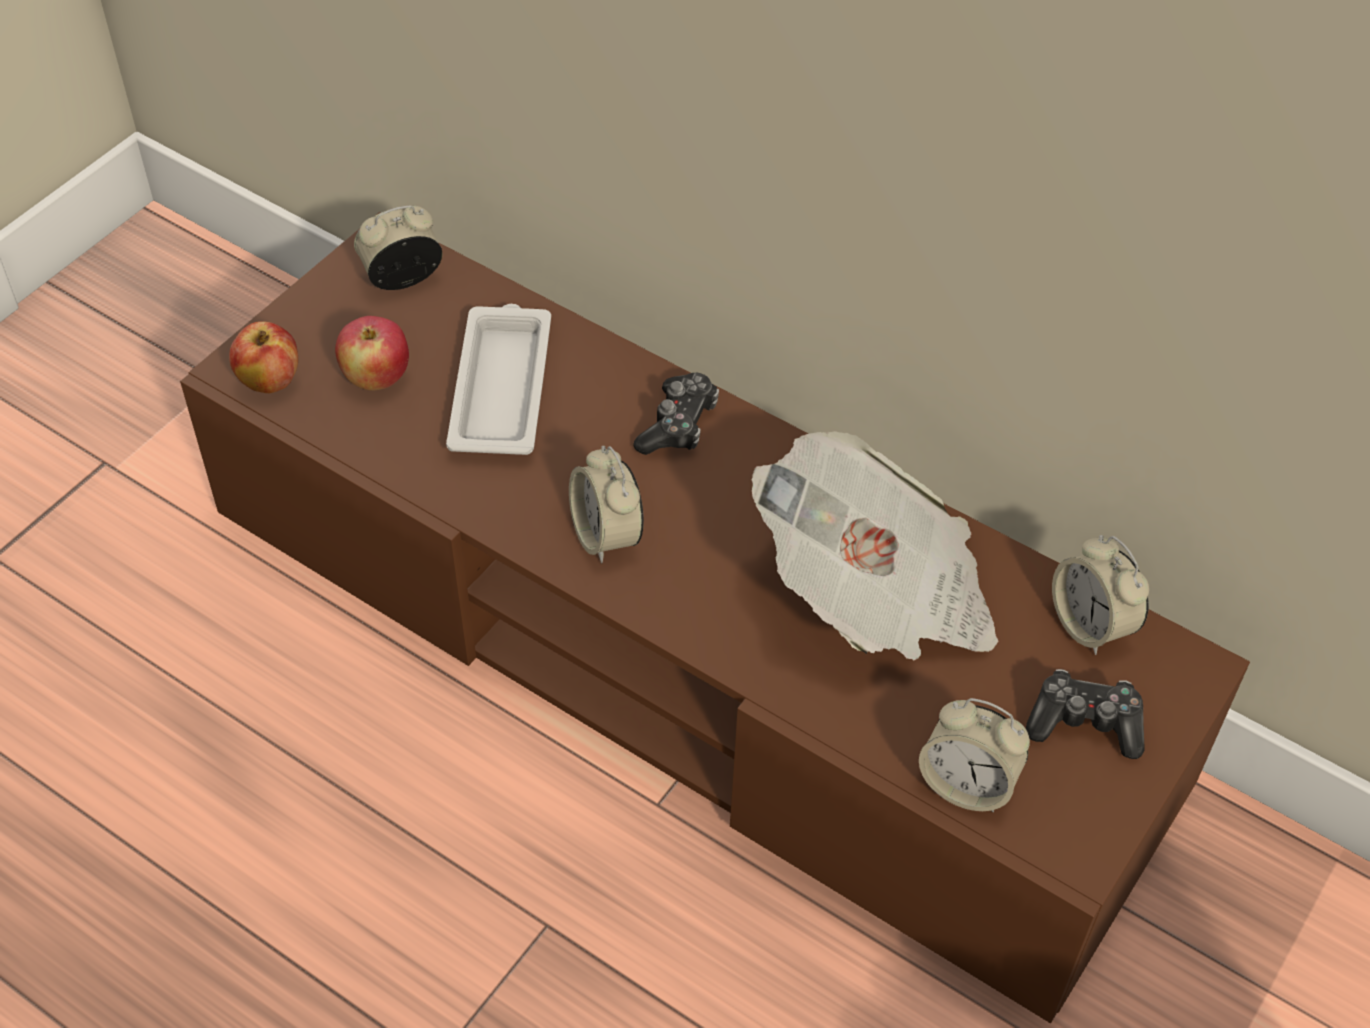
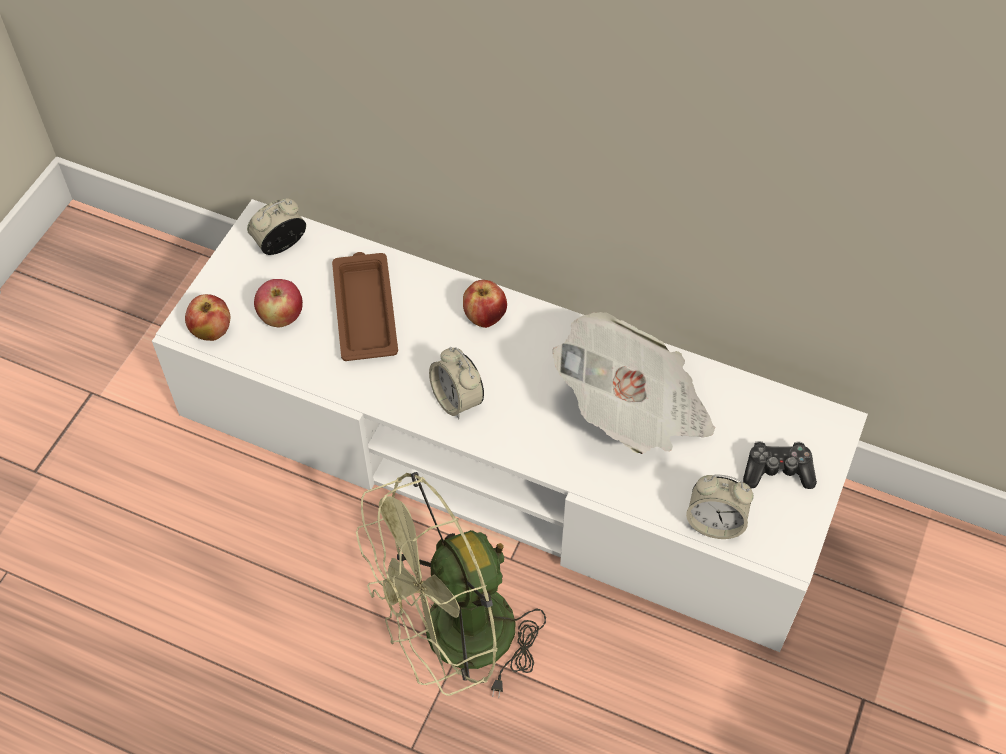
camera: 10 degrees left, 5 degrees up
brown tv stand [180,212,1250,1023] -> white tv stand [152,199,868,652]
white tray [446,304,551,455] -> brown tray [332,252,398,361]
game controller [633,373,719,455] -> apple [463,280,507,328]
alarm clock [1052,535,1149,655] -> none
none -> green fan [356,472,546,698]

